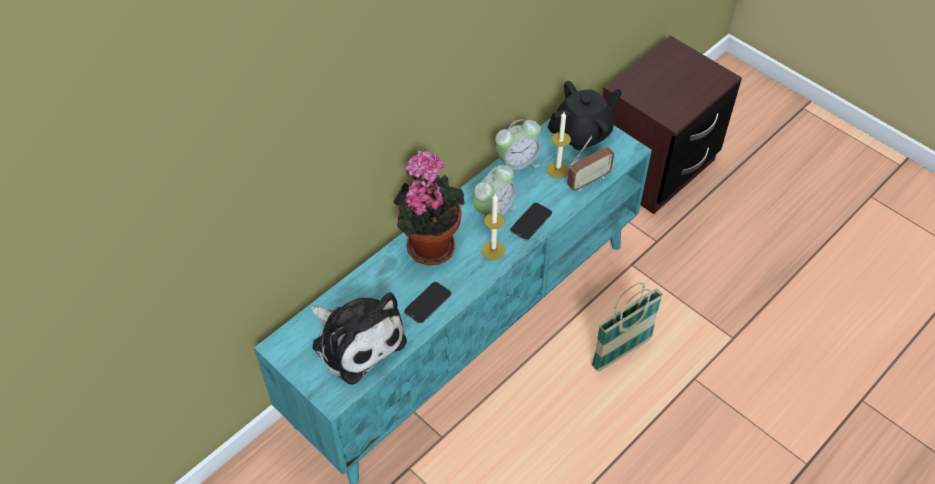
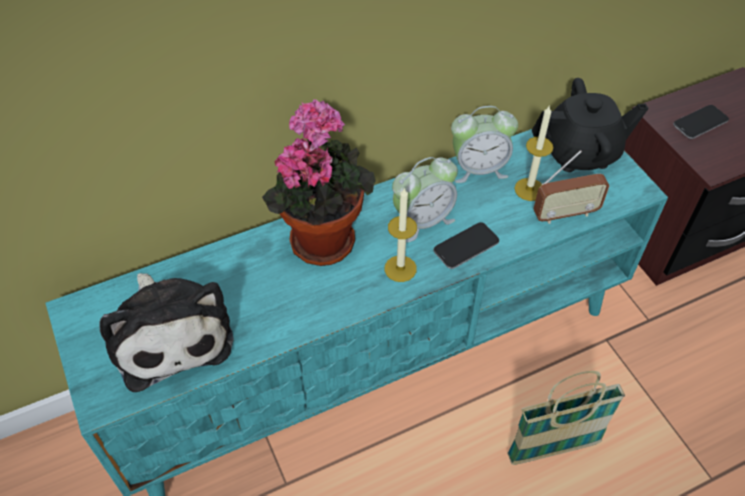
camera: 20 degrees right, 0 degrees up
phone [404,282,451,324] -> phone moved to [673,105,729,139]

